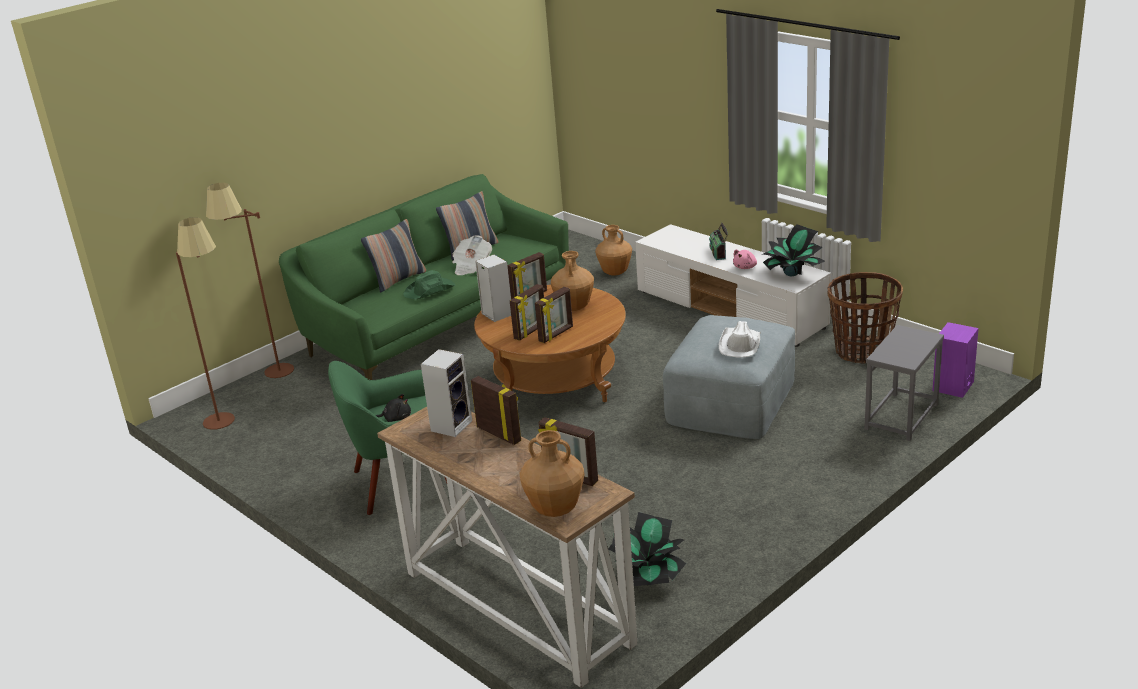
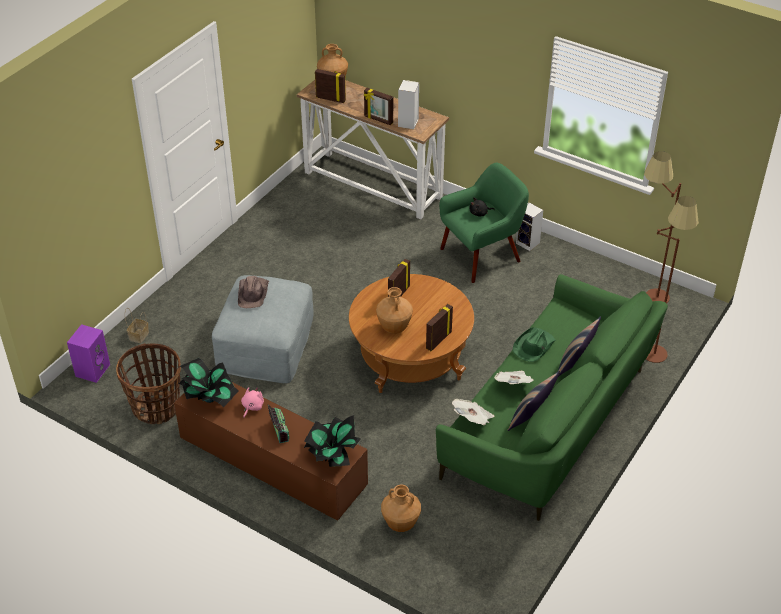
camera: 165 degrees right, 15 degrees up
speaker [475,255,511,322] -> speaker moved to [516,202,543,251]
picture frame [510,284,544,341] -> none
potted plant [608,512,686,586] -> potted plant moved to [304,415,361,467]
white tv stand [635,224,831,347] -> brown tv stand [174,382,368,521]
white hat [719,321,761,358] -> brown hat [238,276,269,308]
grey side table [864,325,944,441] -> basket [125,308,149,343]
none -> newspaper [452,399,494,425]

